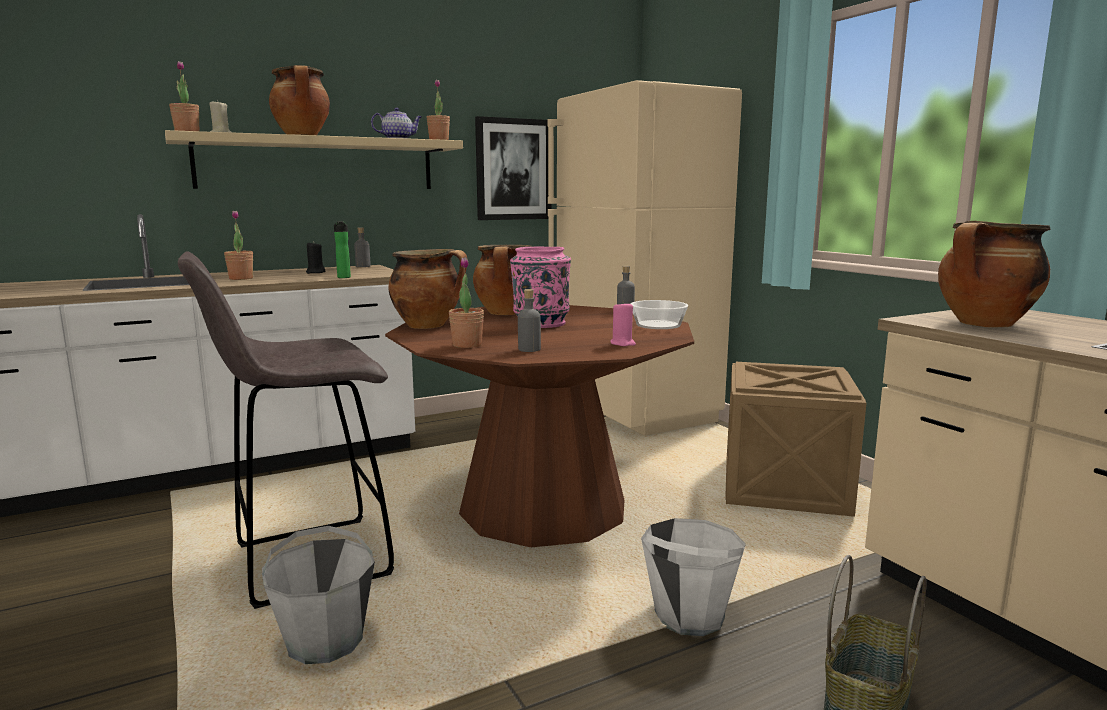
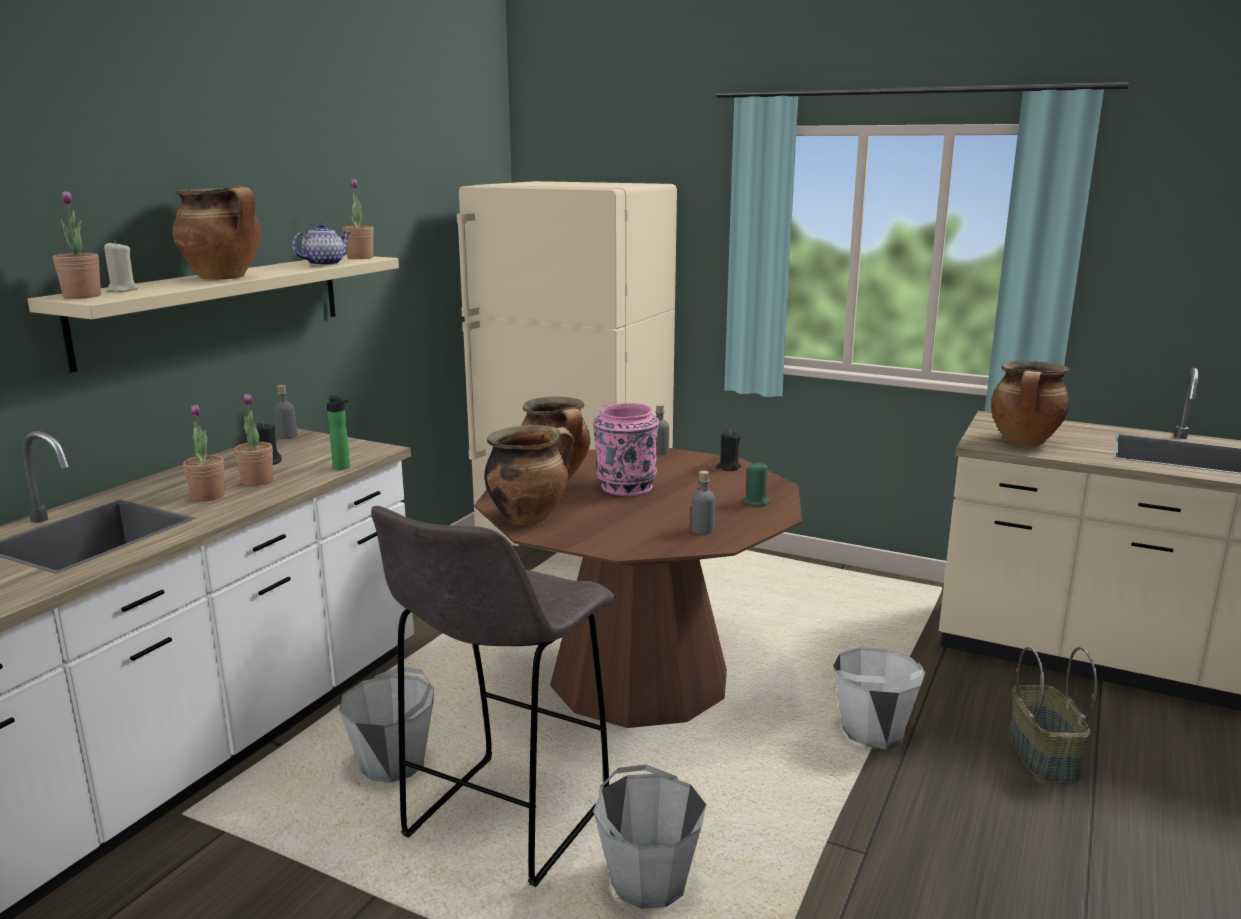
camera: 35 degrees left, 5 degrees up
potted plant [449,257,484,348] -> potted plant moved to [234,394,273,486]
picture [475,116,551,220] -> none
pink candle [611,301,636,346] -> green candle [743,462,771,506]
bowl [631,300,688,329] -> black candle [716,431,741,471]
crate [725,362,867,517] -> none
none -> grey bucket [339,667,434,783]

